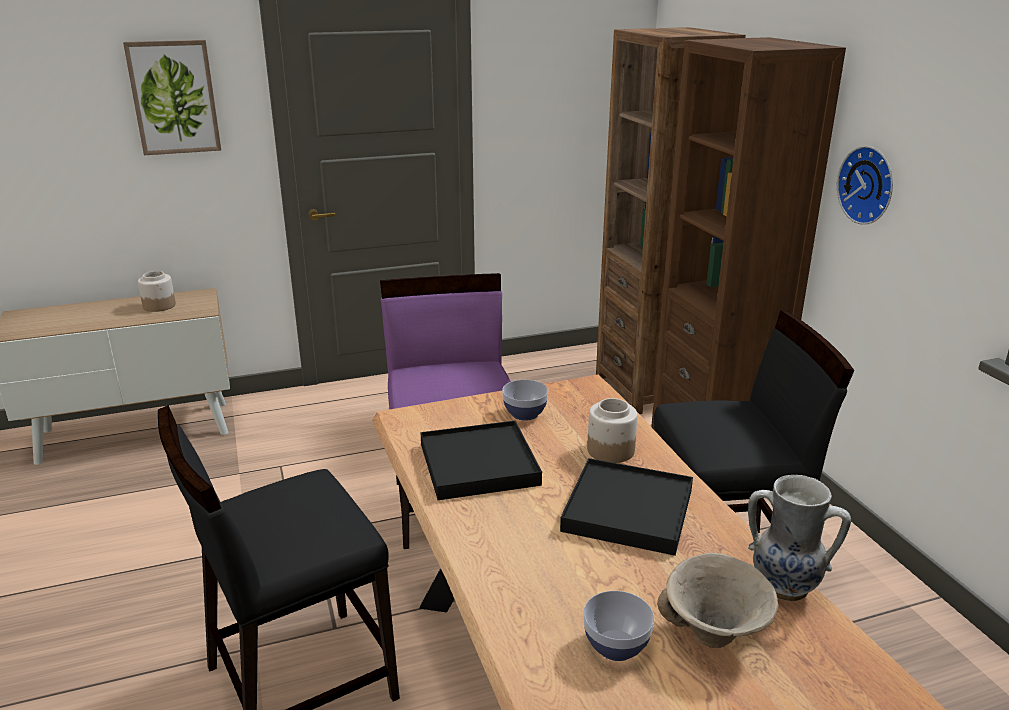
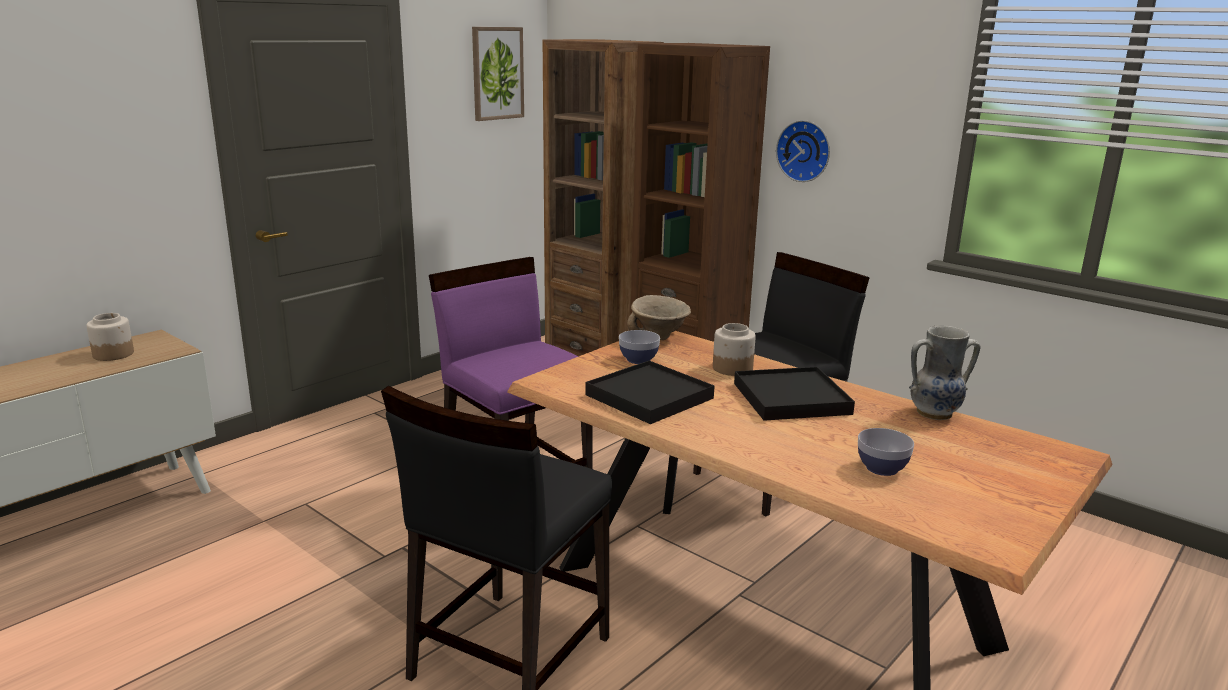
camera: 30 degrees left, 5 degrees down
picture [123,40,221,155] -> picture moved to [472,27,524,121]
beige bowl [657,553,779,648] -> beige bowl moved to [627,295,691,340]

